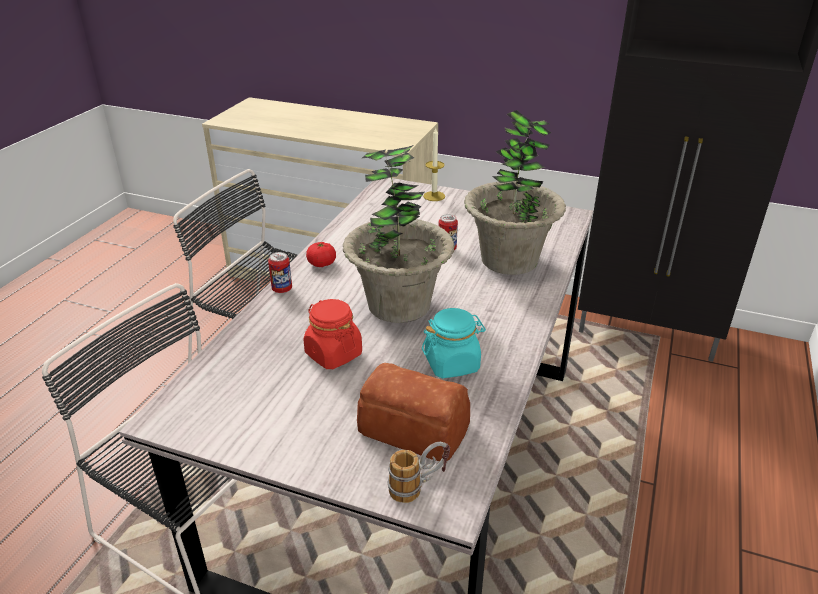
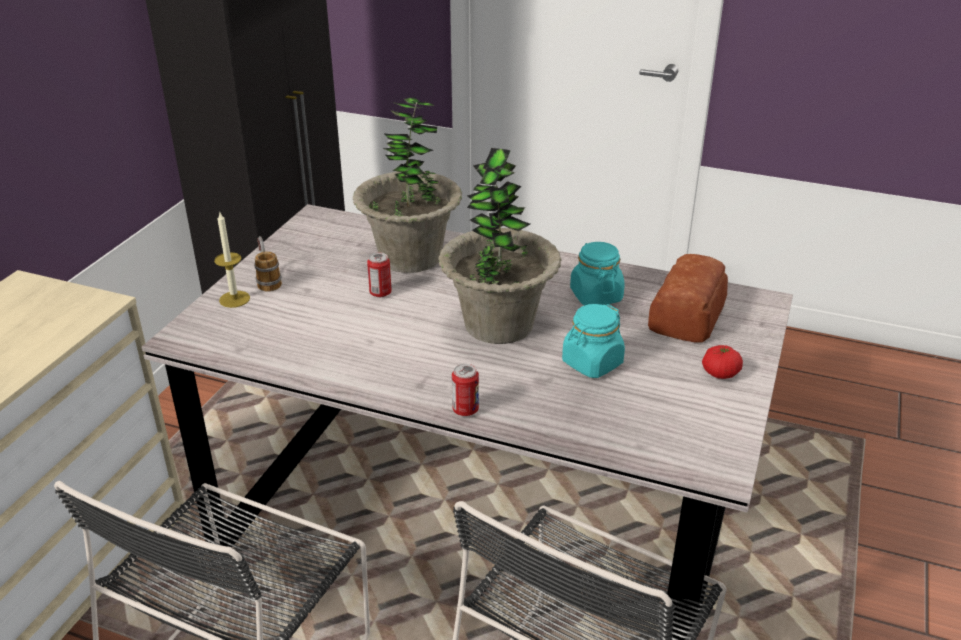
camera: 90 degrees left, 0 degrees up
red jar [304,299,362,369] -> turquoise jar [562,304,625,378]
tomato [306,242,336,267] -> tomato moved to [702,345,743,379]
mug [388,442,450,503] -> mug moved to [254,236,282,292]

